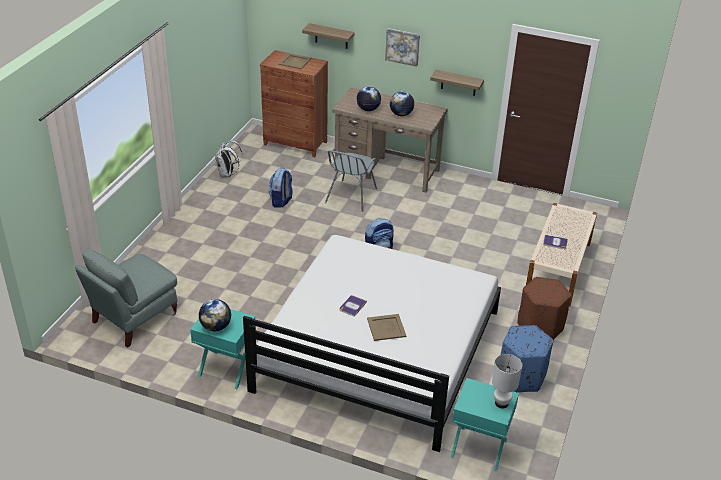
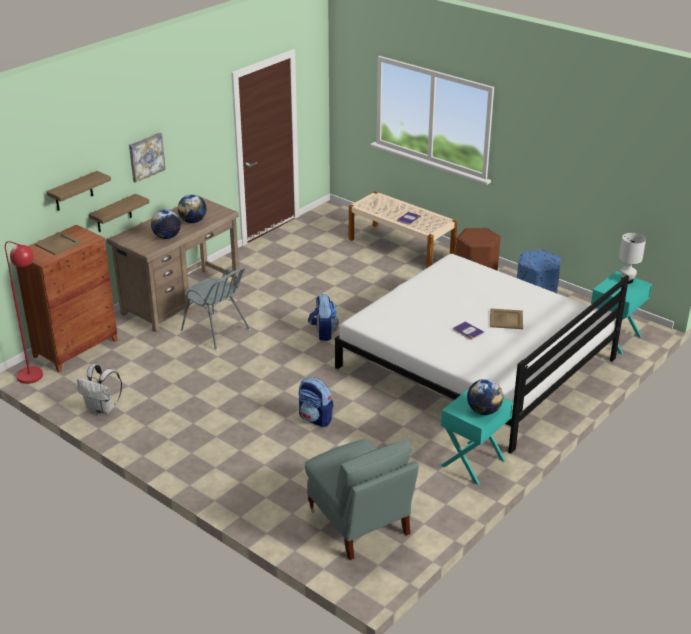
camera: 70 degrees left, 5 degrees down
backpack [269,168,293,208] -> backpack moved to [299,377,333,427]
shelf [430,70,484,96] -> shelf moved to [89,193,149,232]
none -> red floor lamp [5,241,43,384]

